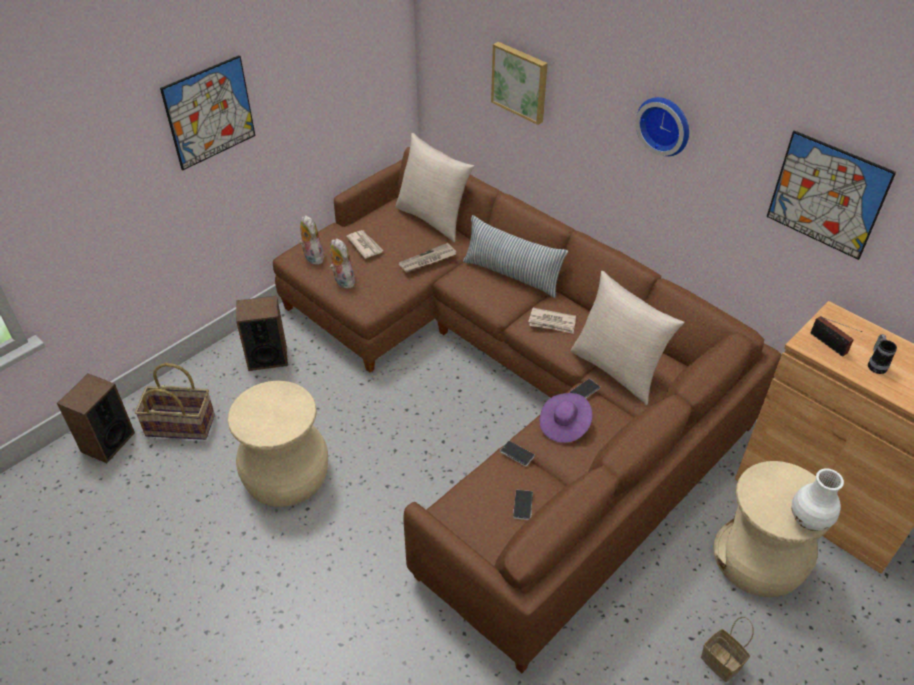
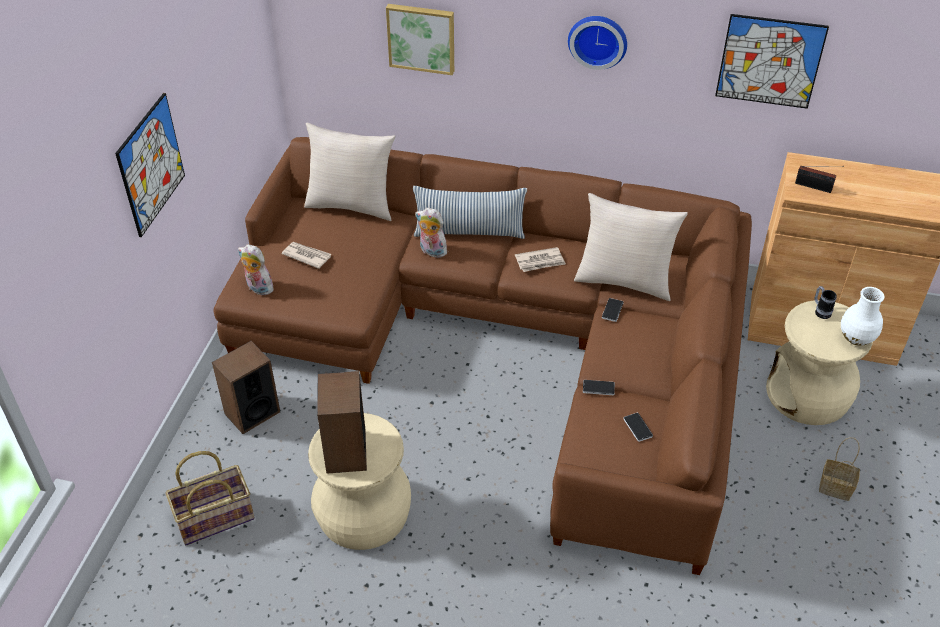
camera: 30 degrees left, 0 degrees up
speaker [57,373,135,463] -> speaker moved to [317,371,367,474]
plush toy [330,238,355,289] -> plush toy moved to [415,208,447,258]
newspaper [398,243,457,273] -> none
purple hat [540,393,592,443] -> none
mug [868,334,897,374] -> mug moved to [814,286,837,319]

